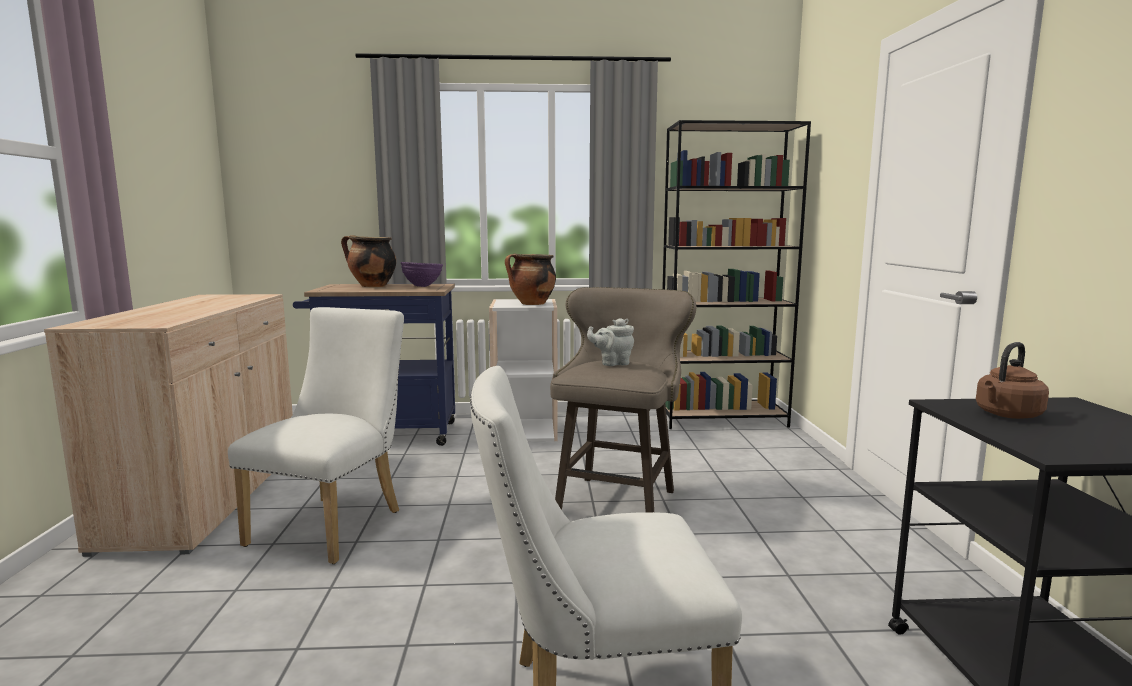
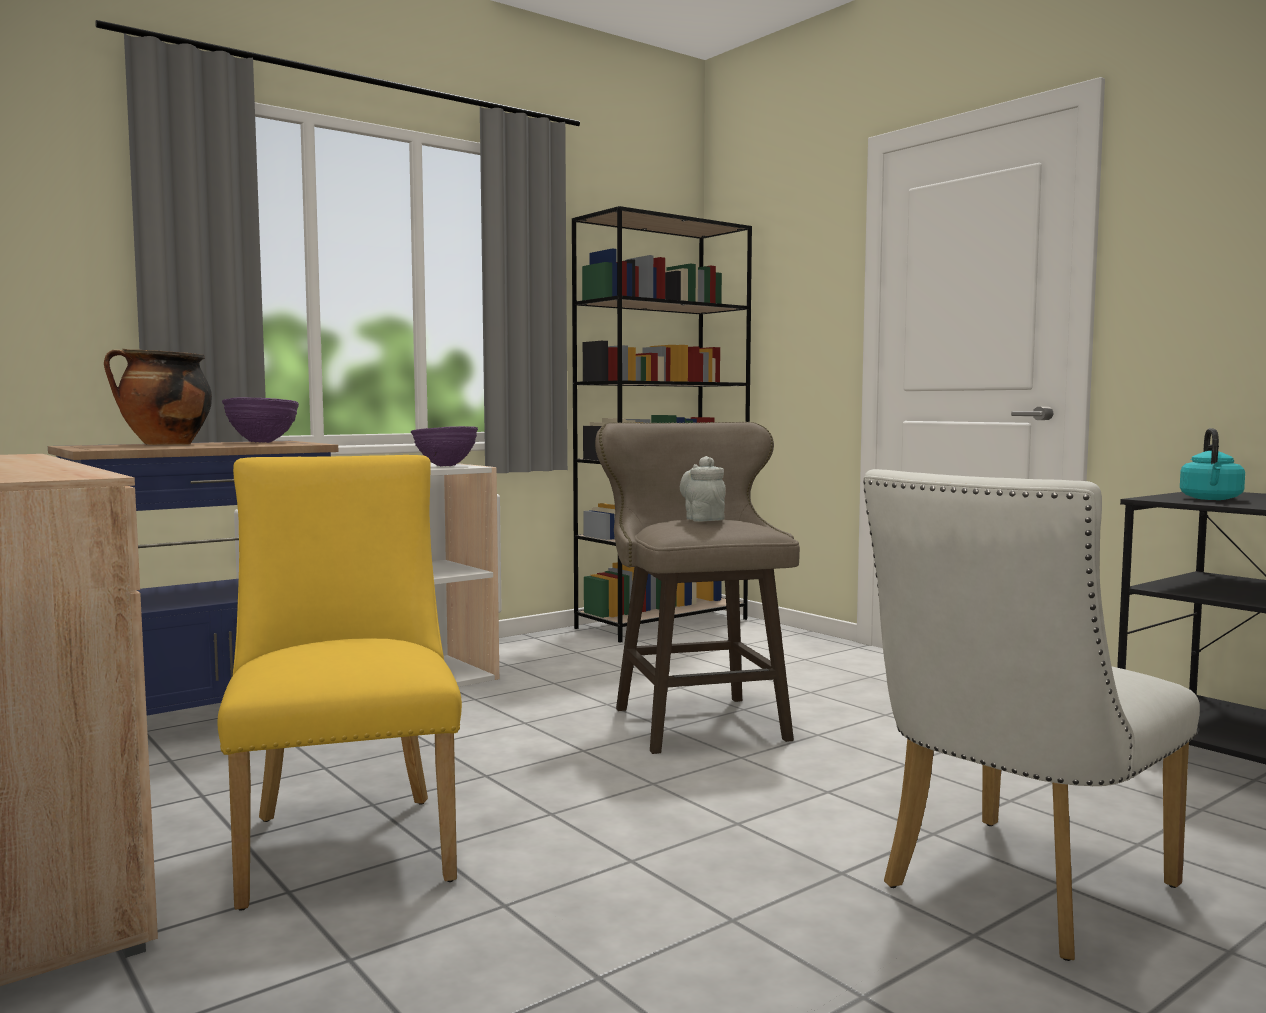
camera: 35 degrees left, 5 degrees down
white chair [228,307,404,564] -> yellow chair [217,455,462,911]
cooking pot [505,253,556,305] -> purple bowl [411,426,478,466]
grey teapot [587,318,634,366] -> grey teapot turned 120 degrees clockwise [680,456,726,522]
brown kettle [976,342,1049,419] -> turquoise kettle [1180,428,1245,500]

